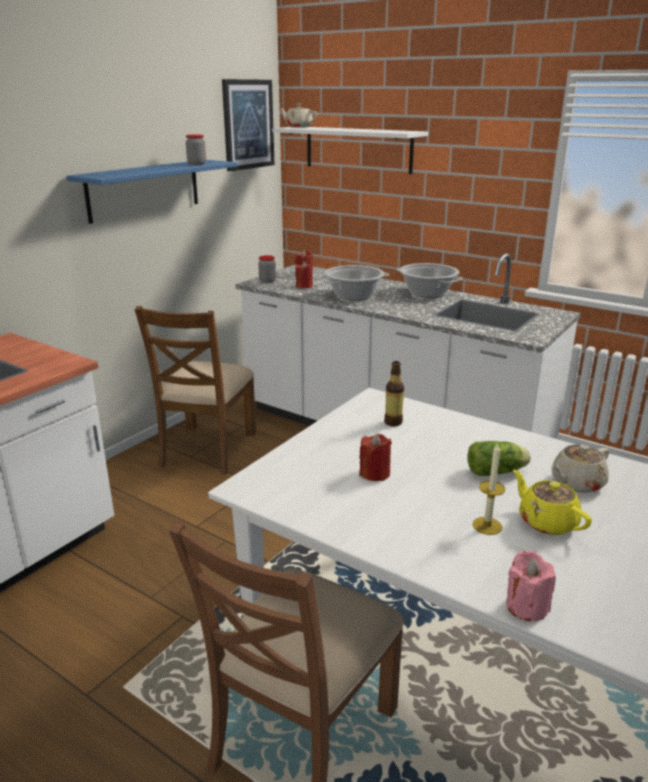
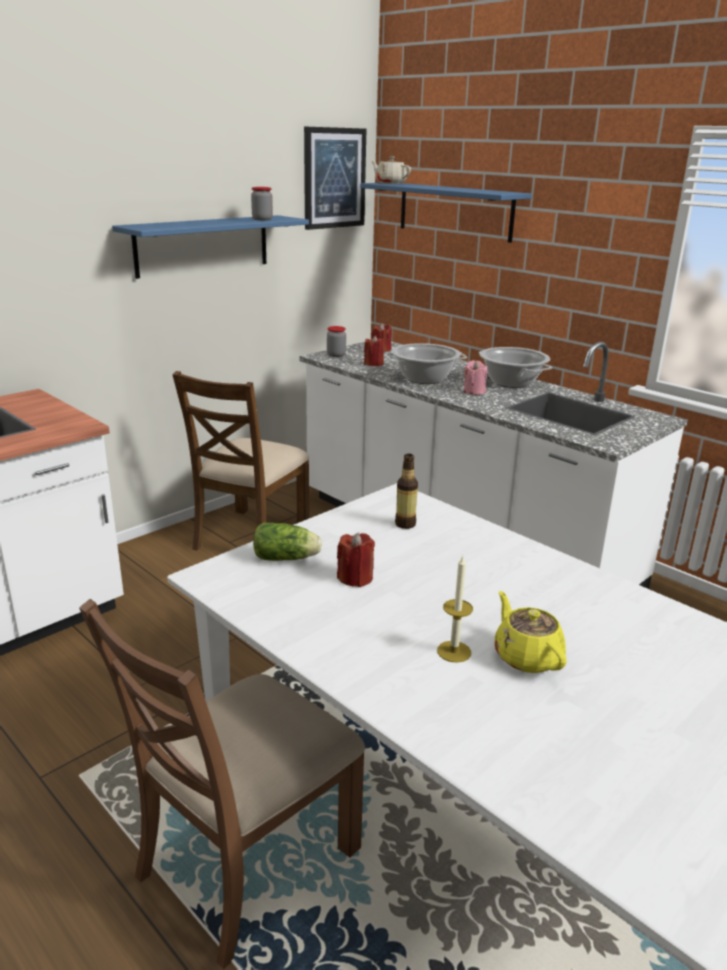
camera: 10 degrees right, 0 degrees up
white shelf [272,127,428,174] -> blue shelf [360,183,532,243]
lettuce [467,441,531,476] -> lettuce moved to [253,522,322,561]
pink candle [506,551,556,622] -> pink candle moved to [464,360,487,395]
beige teapot [551,444,609,493] -> none

